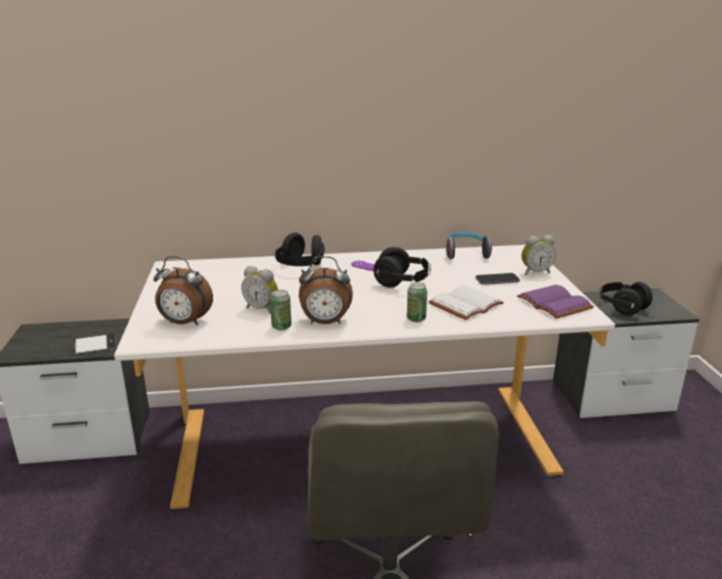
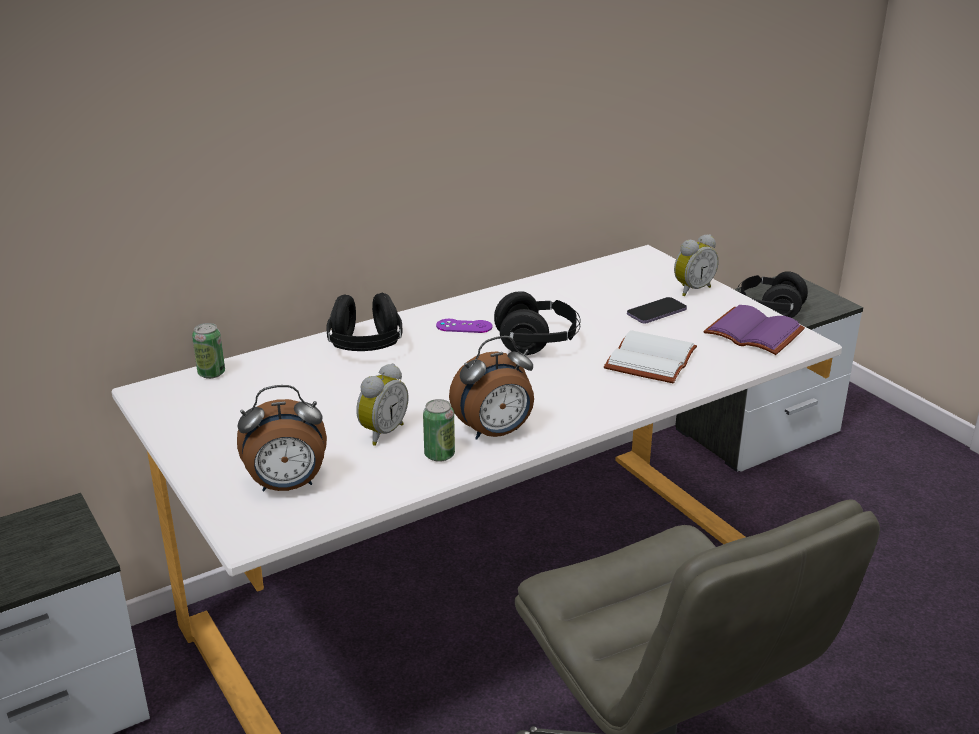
camera: 25 degrees left, 5 degrees up
phone [73,334,116,355] -> none
alarm clock [241,266,278,314] -> alarm clock turned 60 degrees counterclockwise [356,363,409,446]
can [407,282,427,322] -> can moved to [192,323,225,379]
headphones [446,232,492,259] -> none

